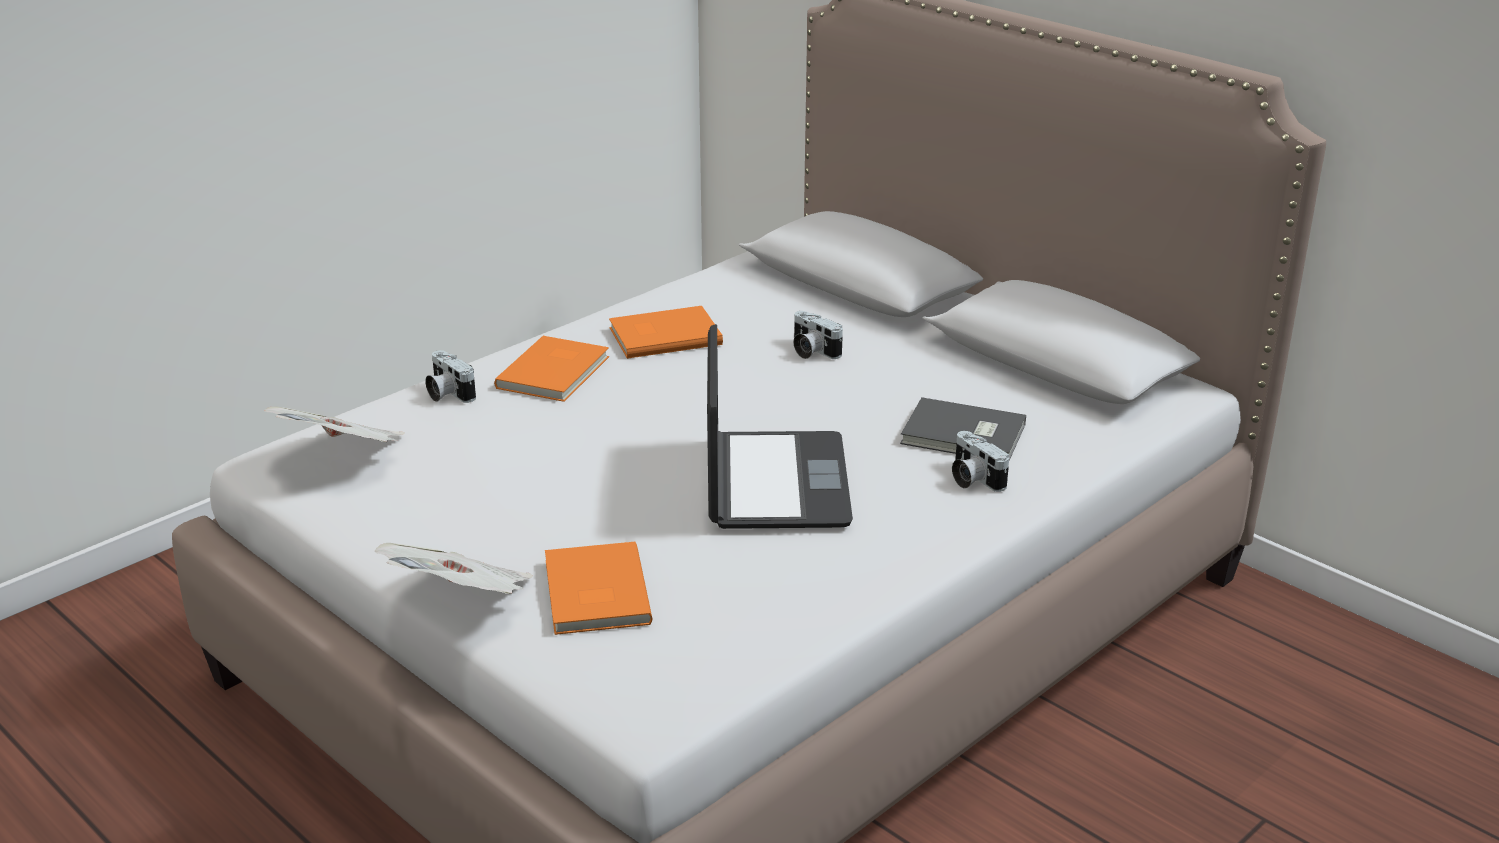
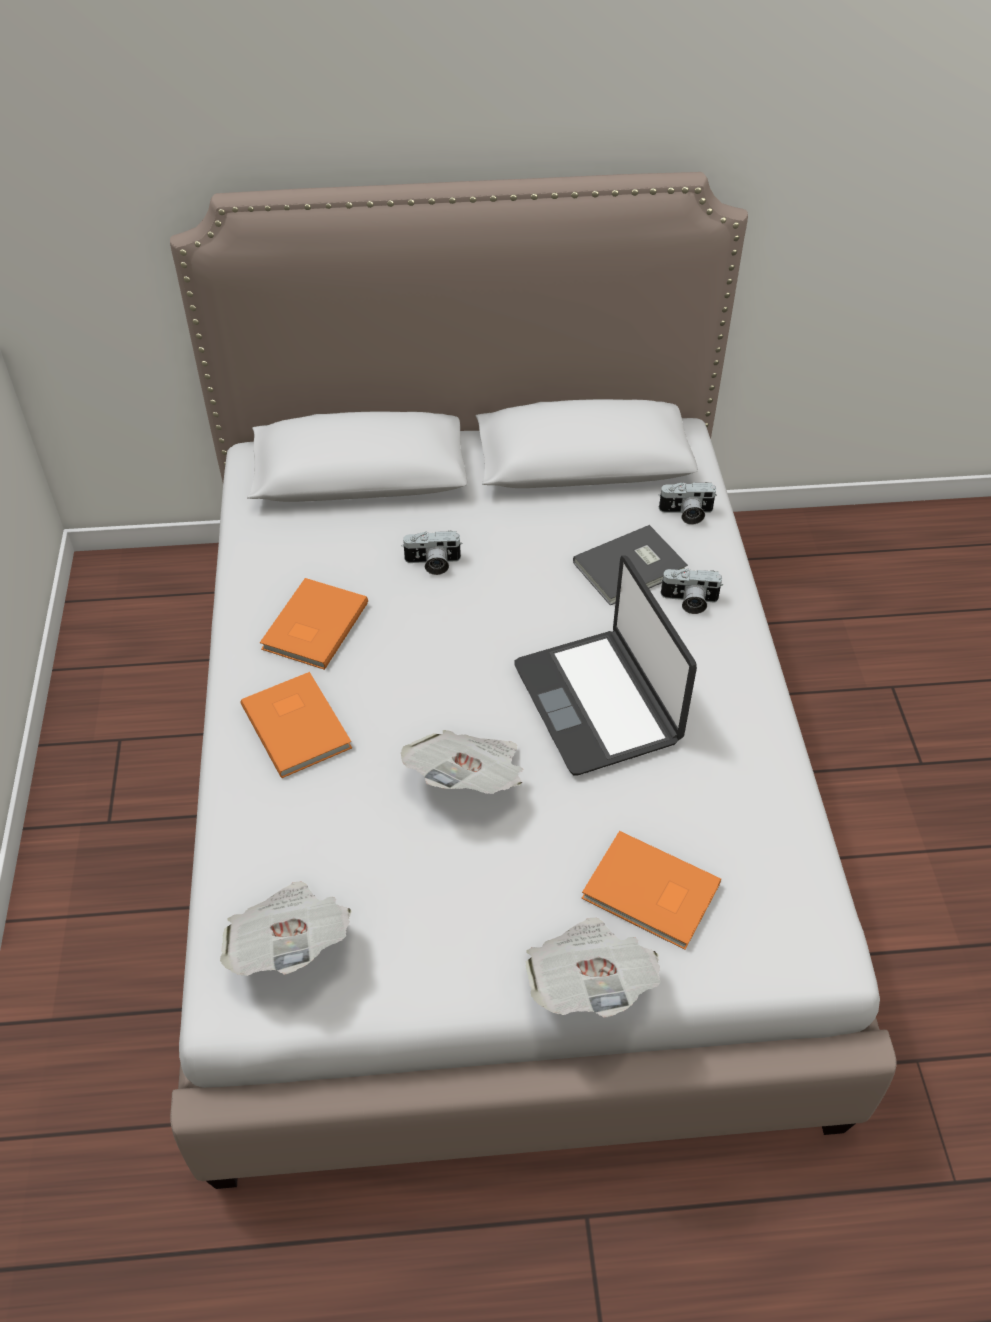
camera: 50 degrees left, 20 degrees up
camera [425,350,476,403] -> camera moved to [658,482,717,525]
laptop [707,324,853,529] -> laptop turned 150 degrees counterclockwise [514,555,697,775]
none -> newspaper [401,730,523,794]

